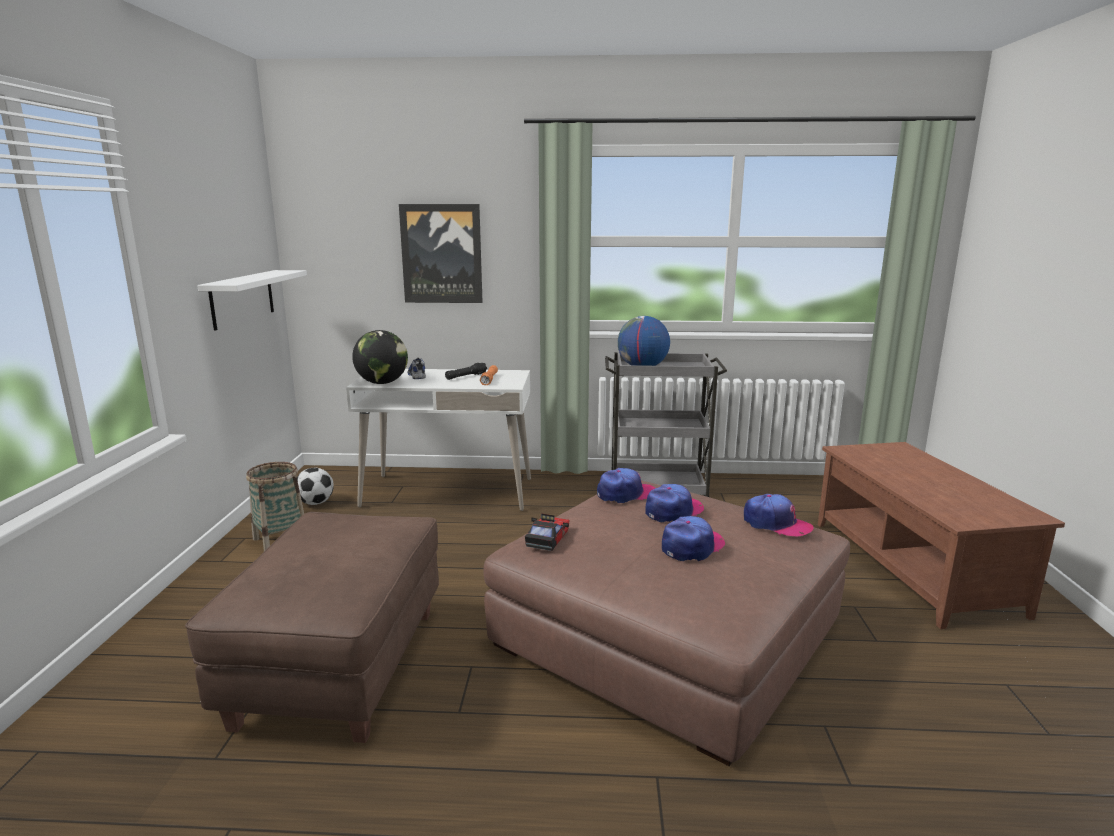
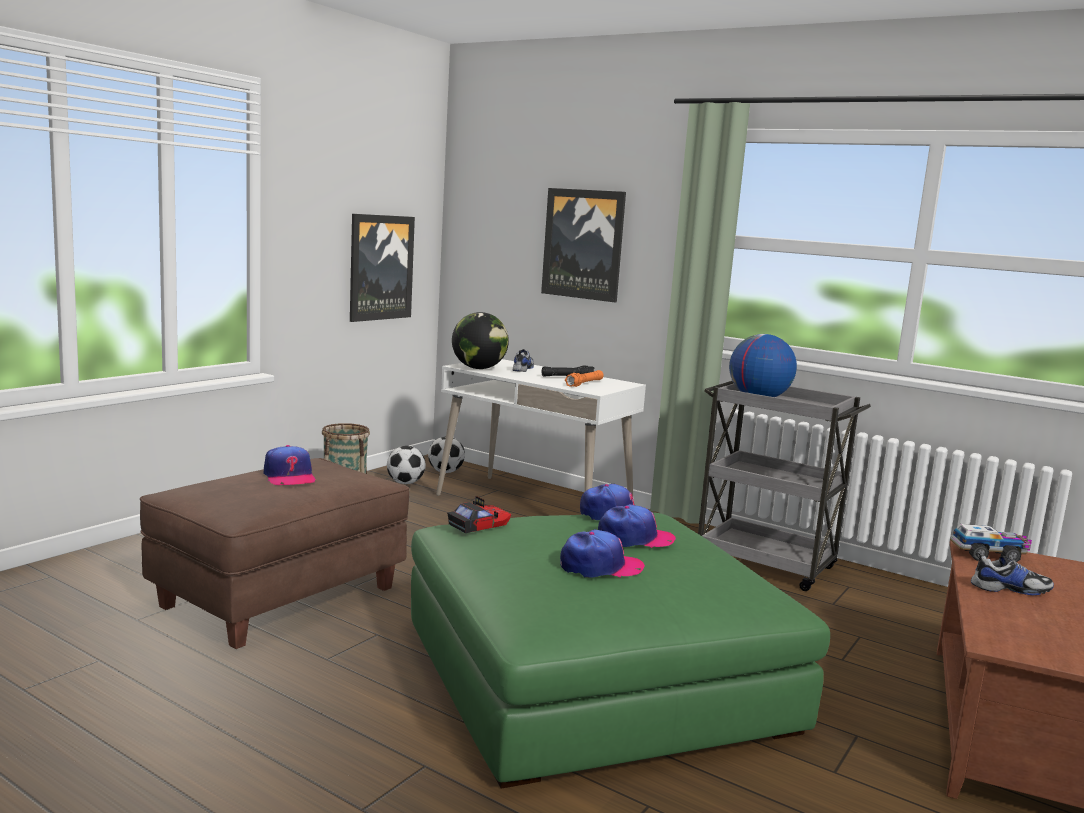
camera: 30 degrees right, 5 degrees down
white shelf [197,270,307,331] -> picture [350,214,415,322]
brown ottoman [483,481,850,766] -> green ottoman [411,512,830,789]
cap [744,494,814,536] -> cap moved to [263,445,316,485]
none -> football [428,436,465,473]
none -> toy truck [950,524,1032,562]
none -> shoe [971,552,1054,595]

